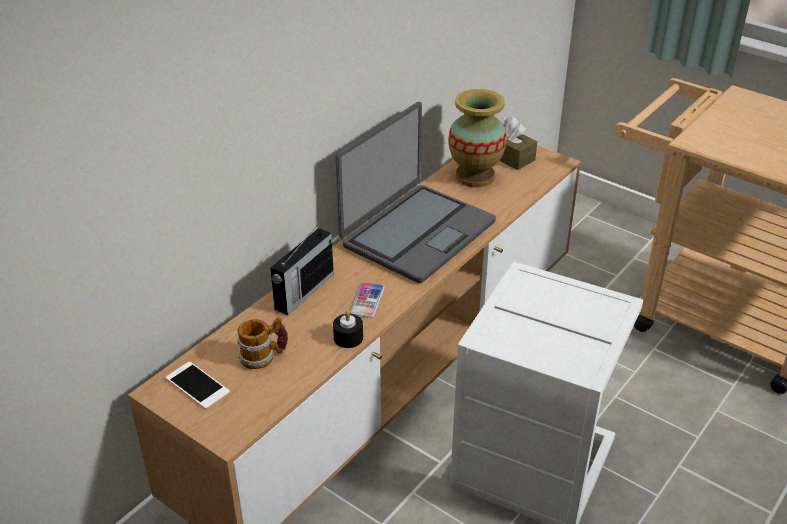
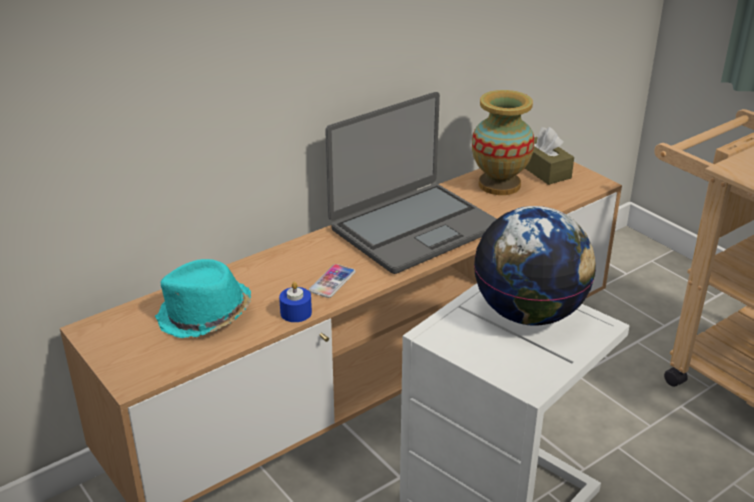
camera: 15 degrees right, 5 degrees down
phone [166,362,230,410] -> none
mug [237,318,288,369] -> turquoise hat [155,259,251,338]
radio [271,223,334,315] -> none
black candle [333,311,363,348] -> blue candle [279,282,312,322]
none -> globe [474,206,596,326]

